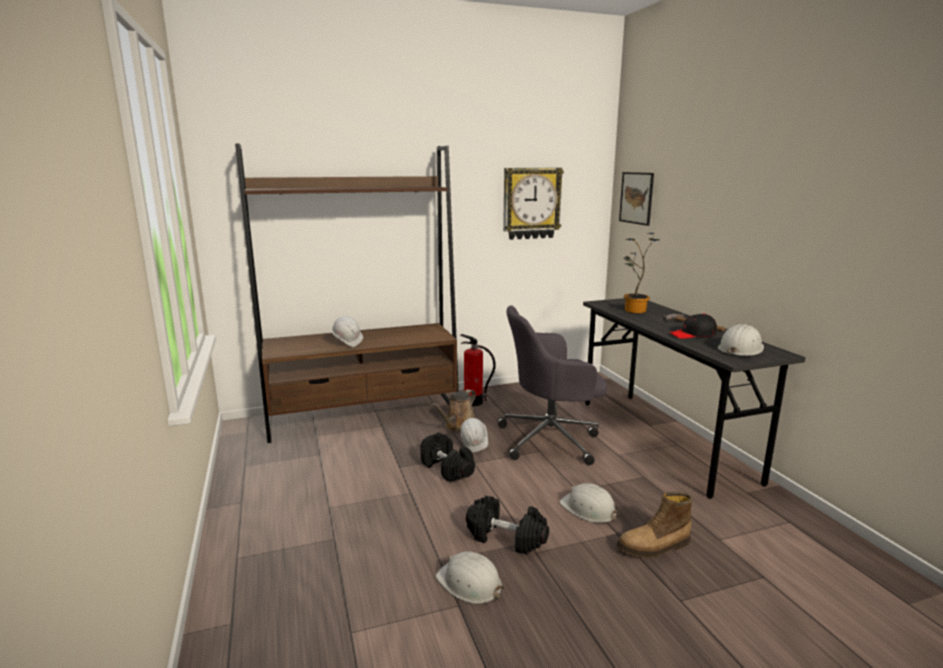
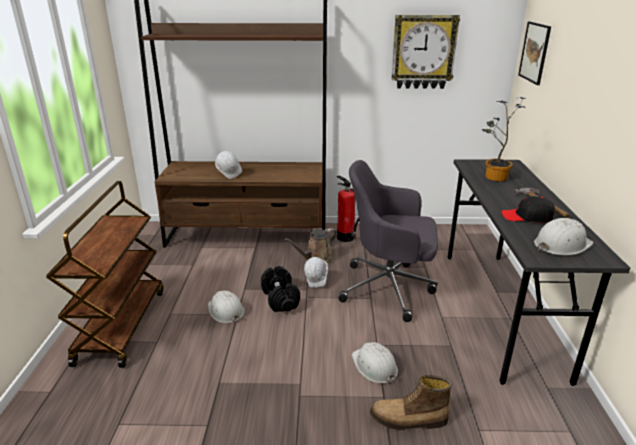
camera: 20 degrees right, 10 degrees up
white hard hat [435,551,504,604] -> white hard hat moved to [208,291,245,323]
black dumbbell [466,496,549,554] -> none
none -> brown cart [46,181,163,368]

